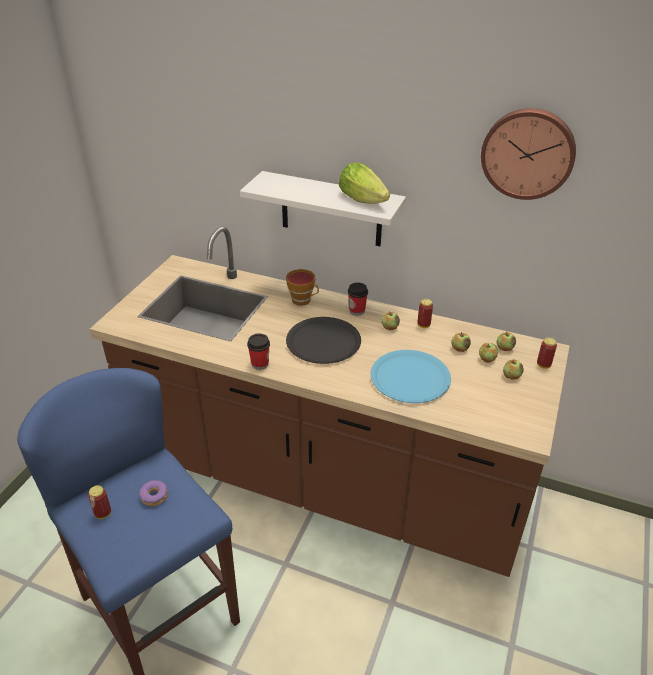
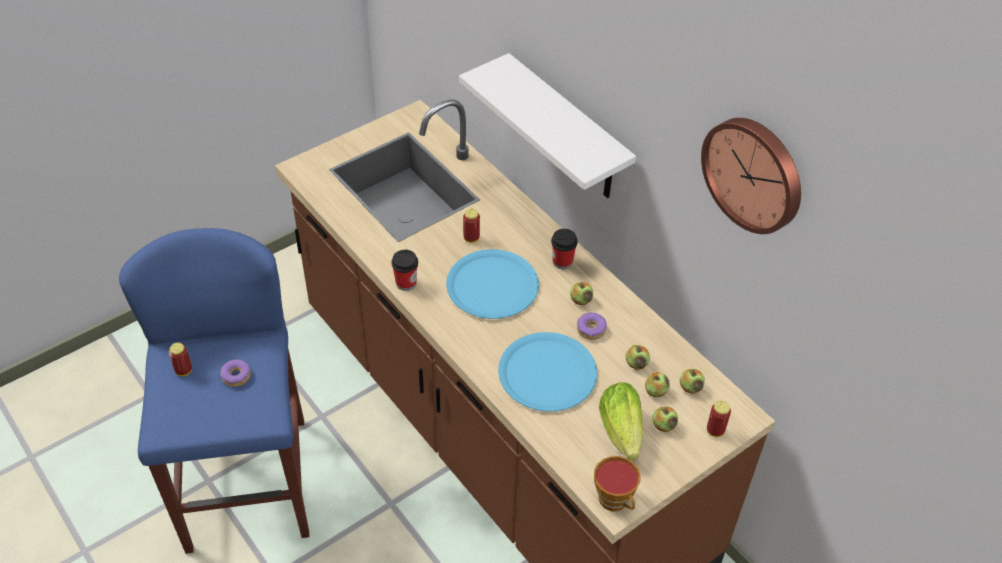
camera: 30 degrees right, 10 degrees up
cup [286,269,319,306] -> cup moved to [594,456,641,511]
black plate [286,317,361,364] -> blue plate [446,249,539,319]
lettuce [339,163,390,204] -> lettuce moved to [599,382,643,460]
can [417,299,433,328] -> can moved to [463,209,480,243]
none -> donut [577,313,607,340]

